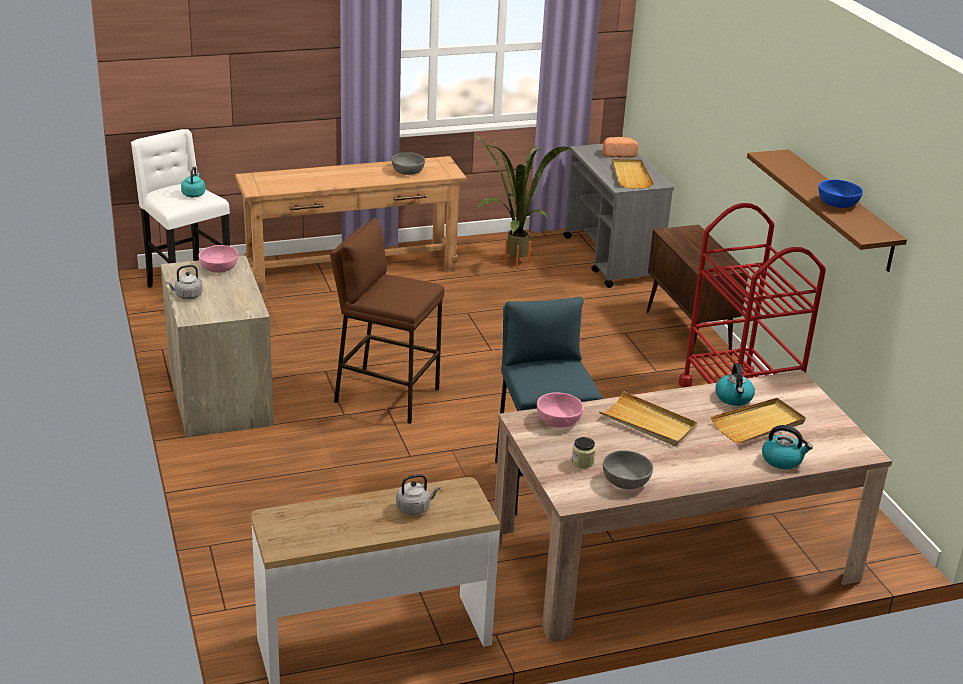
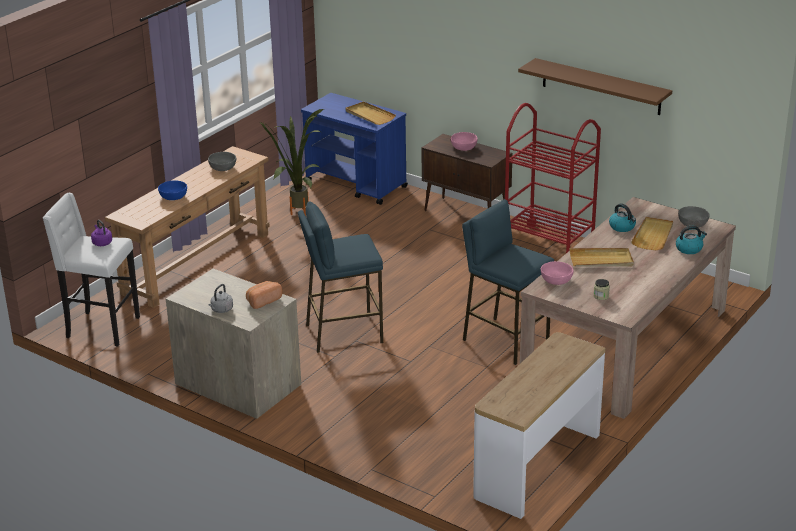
camera: 35 degrees left, 0 degrees up
turquoise kettle [181,166,205,197] -> purple kettle [91,220,112,246]
pink bowl [199,245,238,273] -> pink bowl moved to [451,132,478,151]
brown stool [330,218,445,424] -> blue stool [298,202,383,353]
grey kettle [396,474,440,515] -> none
grey cart [563,144,674,288] -> blue cart [301,93,408,205]
bread [603,137,638,158] -> bread moved to [246,281,282,309]
grey bowl [603,450,653,490] -> grey bowl moved to [678,206,709,227]
blue bowl [819,180,863,208] -> blue bowl moved to [158,180,187,200]

